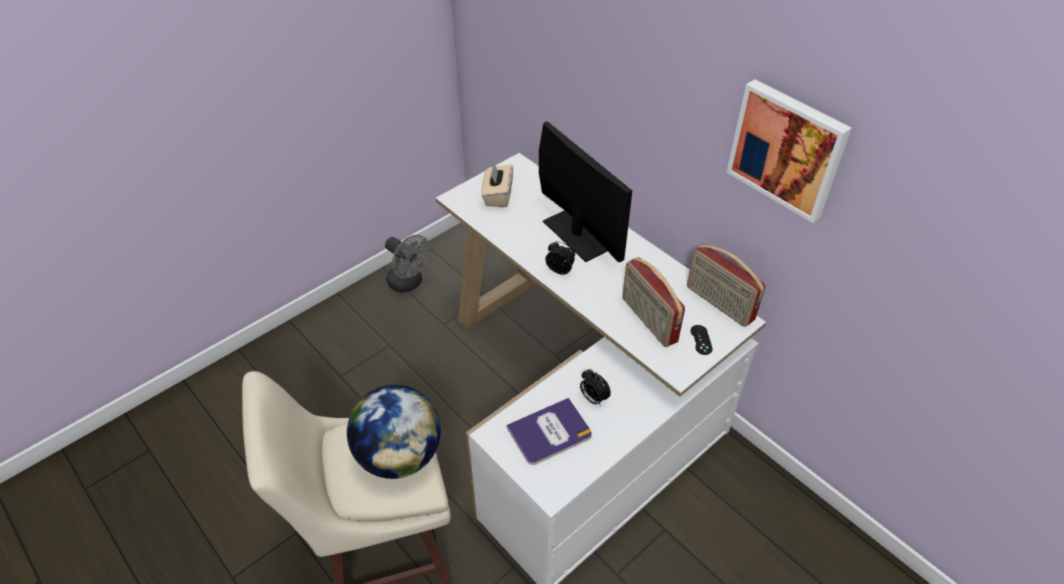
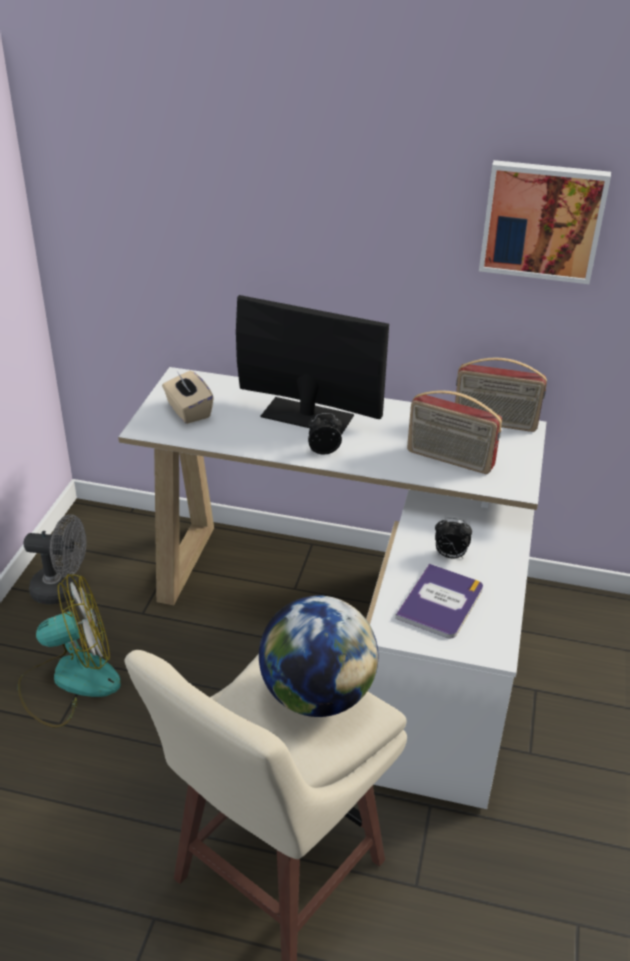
camera: 35 degrees left, 10 degrees down
black game controller [691,325,713,355] -> none
none -> fan [18,574,121,728]

